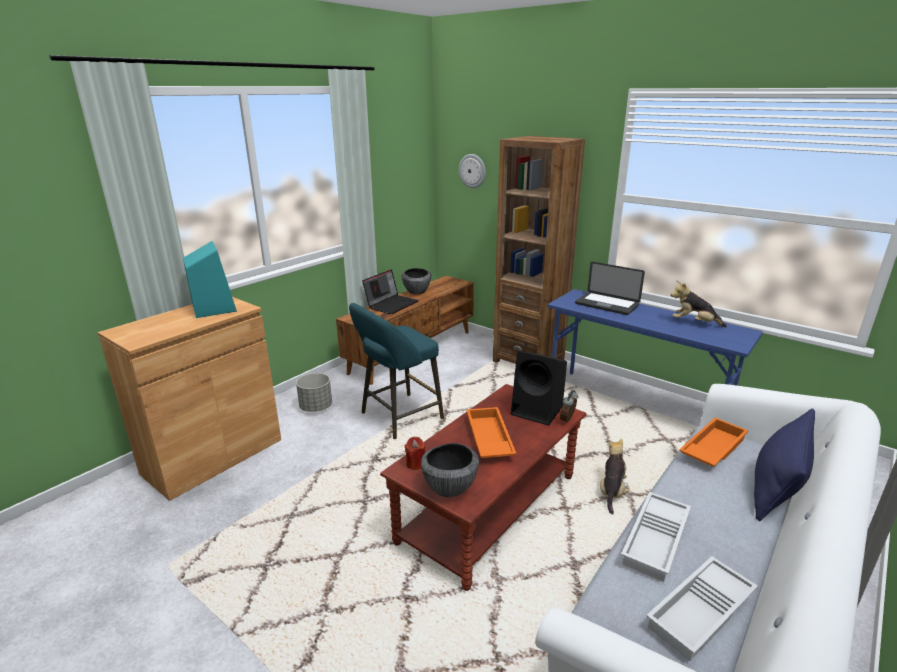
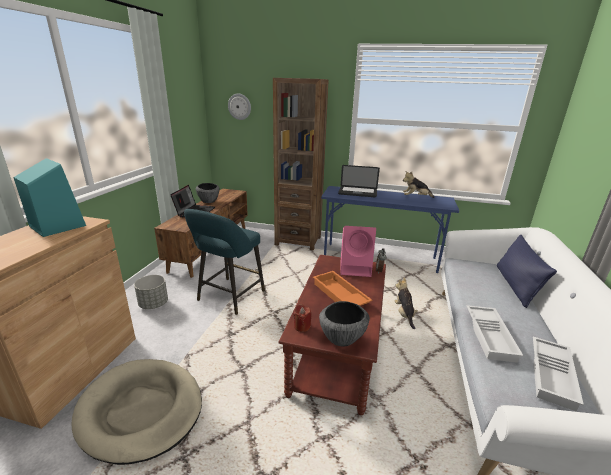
camera: 25 degrees left, 0 degrees up
black speaker [511,351,567,426] -> pink speaker [341,226,376,277]
orange tray [679,418,749,467] -> none
none -> beige dog bed [71,359,202,465]

